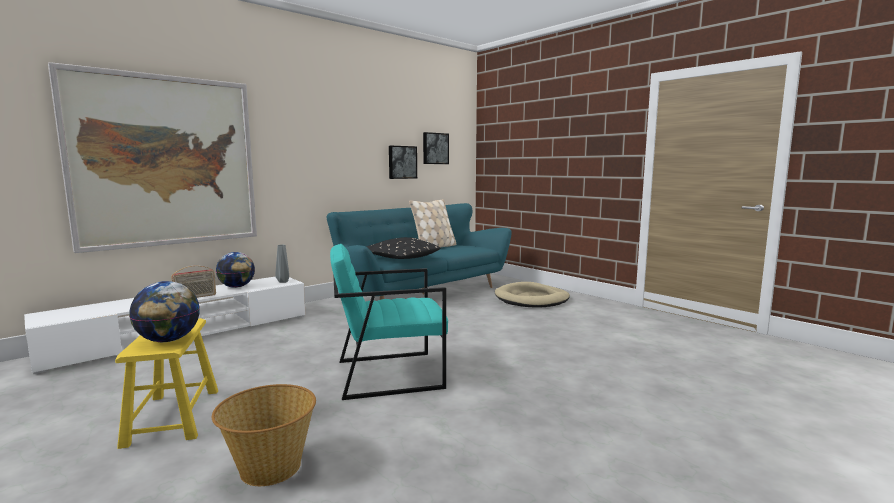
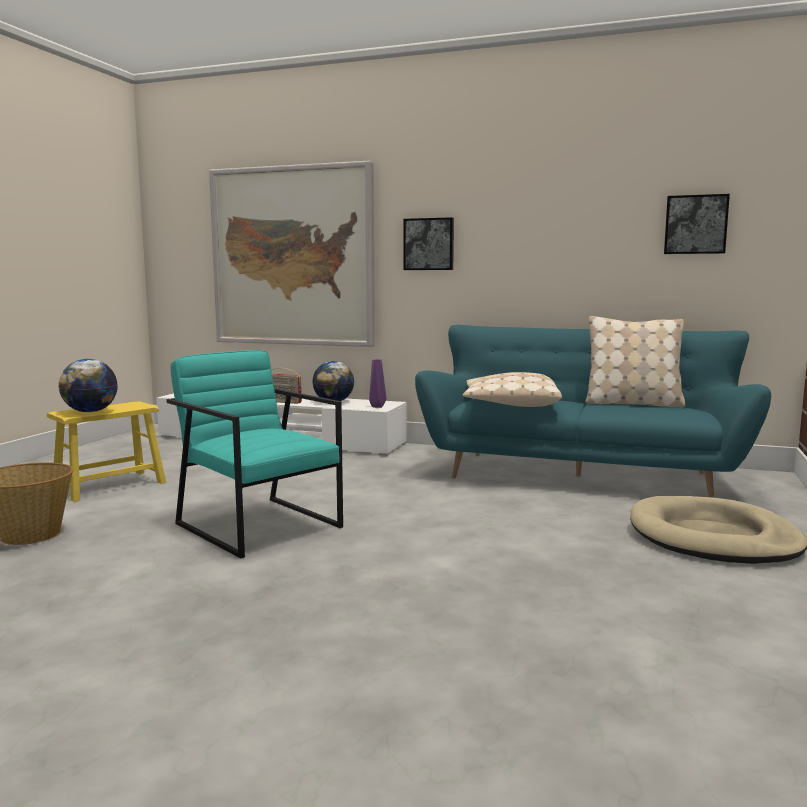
camera: 60 degrees right, 0 degrees up
grey vase [275,245,289,283] -> purple vase [369,359,387,408]
black pillow [366,237,441,259] -> beige pillow [463,372,562,407]
picture [389,146,417,179] -> picture moved to [403,217,454,270]

